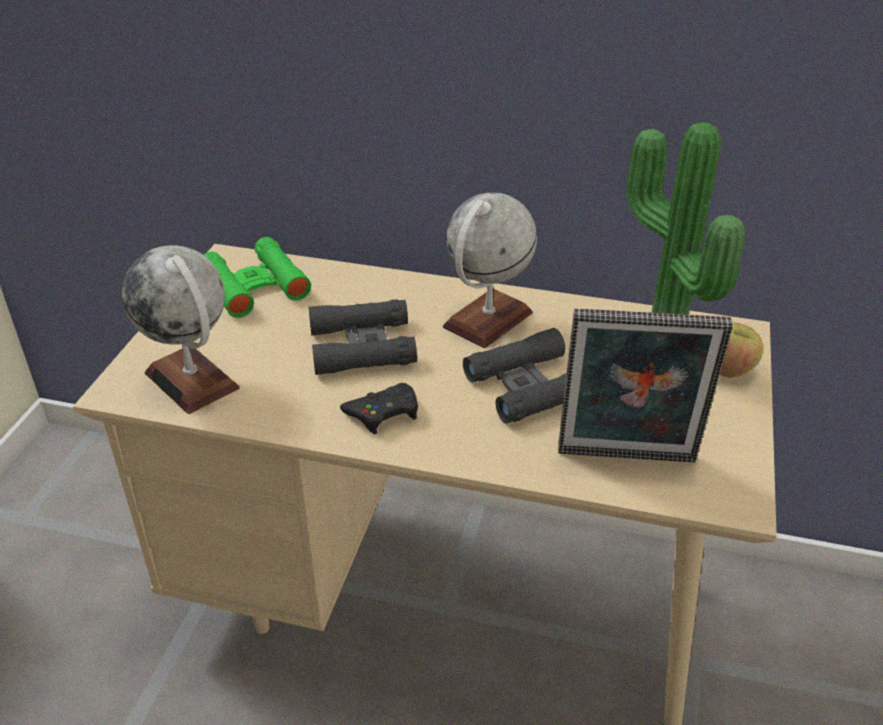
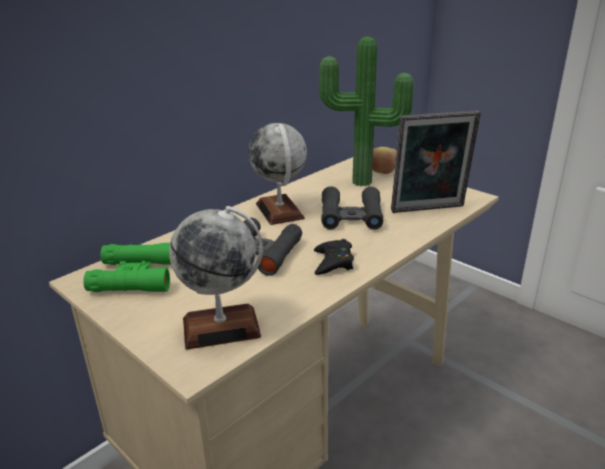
camera: 60 degrees left, 10 degrees down
picture frame [558,309,733,463] -> picture frame turned 45 degrees clockwise [391,110,481,213]

